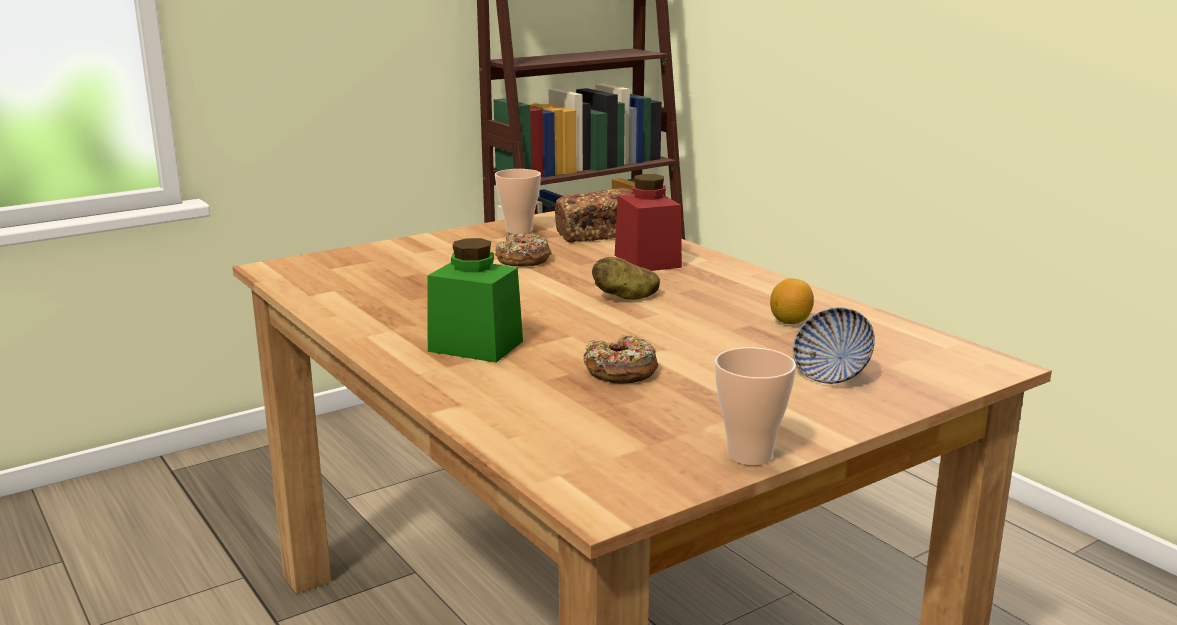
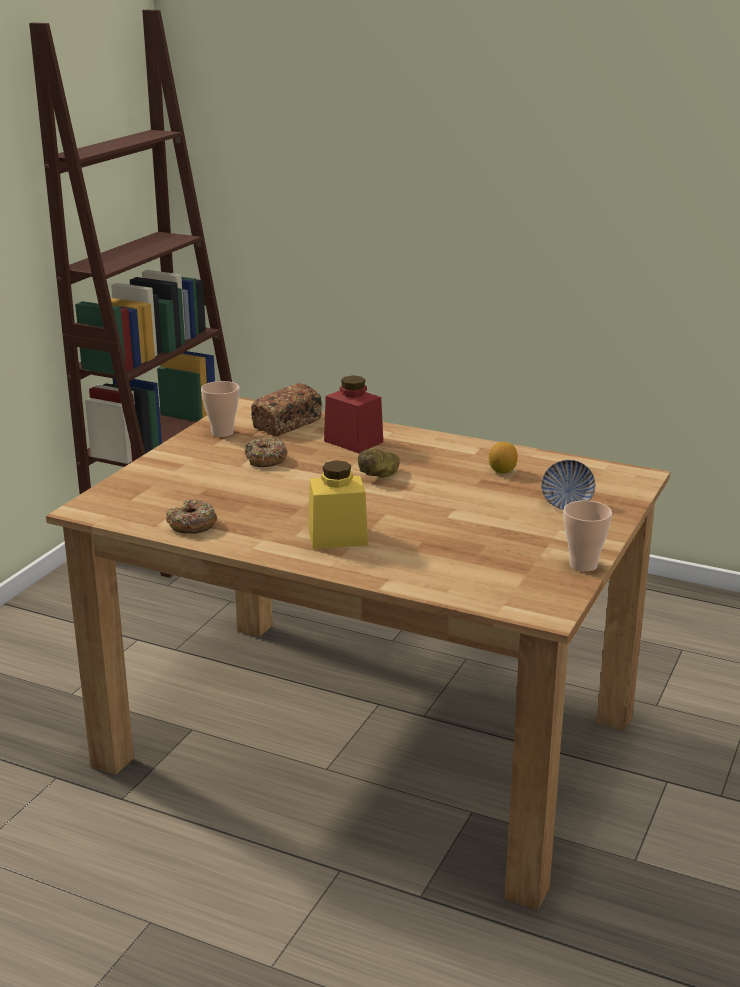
camera: 30 degrees left, 5 degrees up
green jar [428,238,523,363] -> yellow jar [308,460,368,549]
donut [583,334,658,383] -> donut moved to [166,499,217,534]

